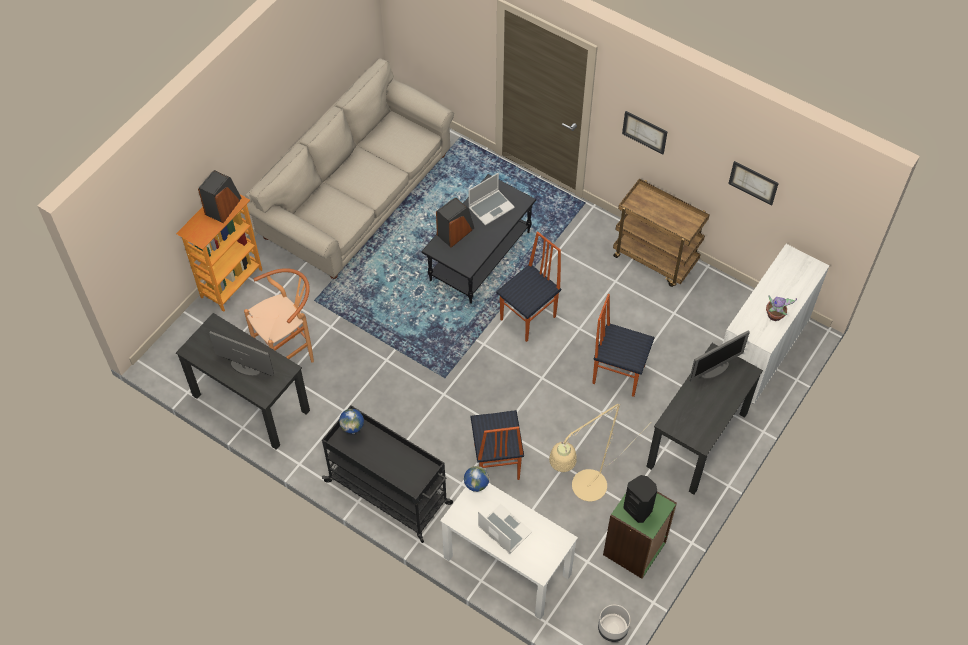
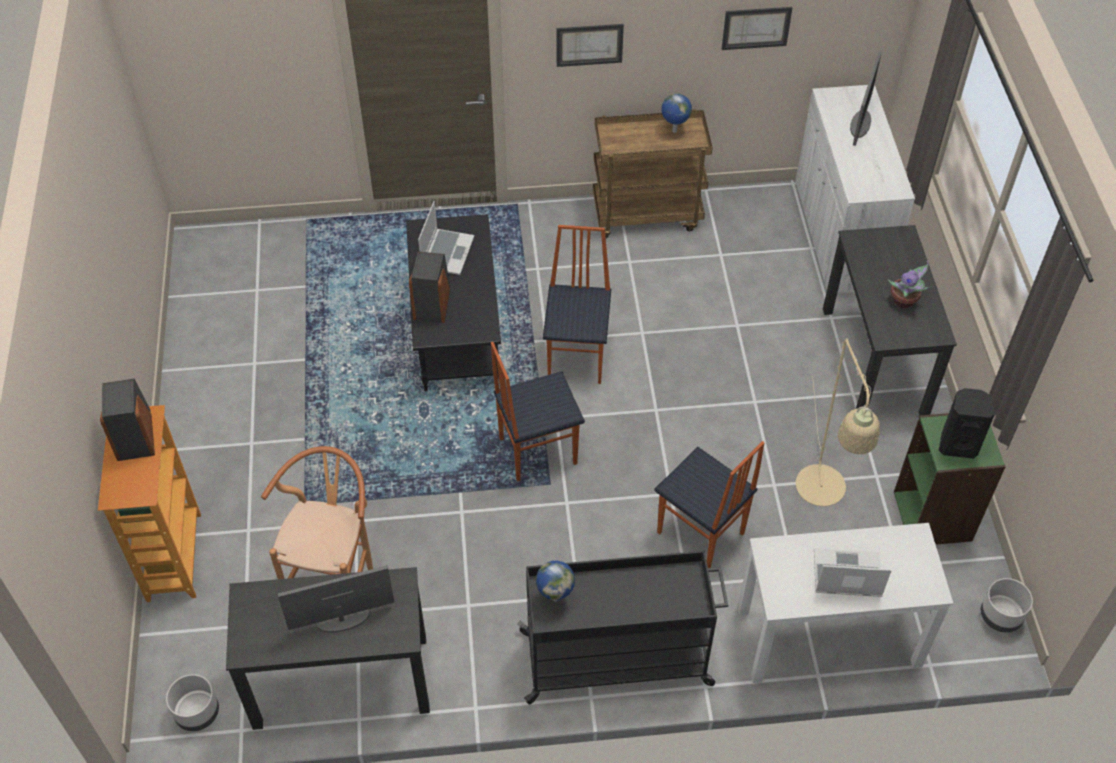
camera: 40 degrees left, 5 degrees down
beige sofa [246,58,454,279] -> none
globe [464,466,489,492] -> globe moved to [661,94,692,133]
chair [592,294,655,397] -> chair moved to [491,342,585,482]
monitor [689,330,750,382] -> monitor moved to [850,51,882,146]
potted plant [766,295,797,321] -> potted plant moved to [888,261,929,308]
none -> grey planter [166,674,219,731]

